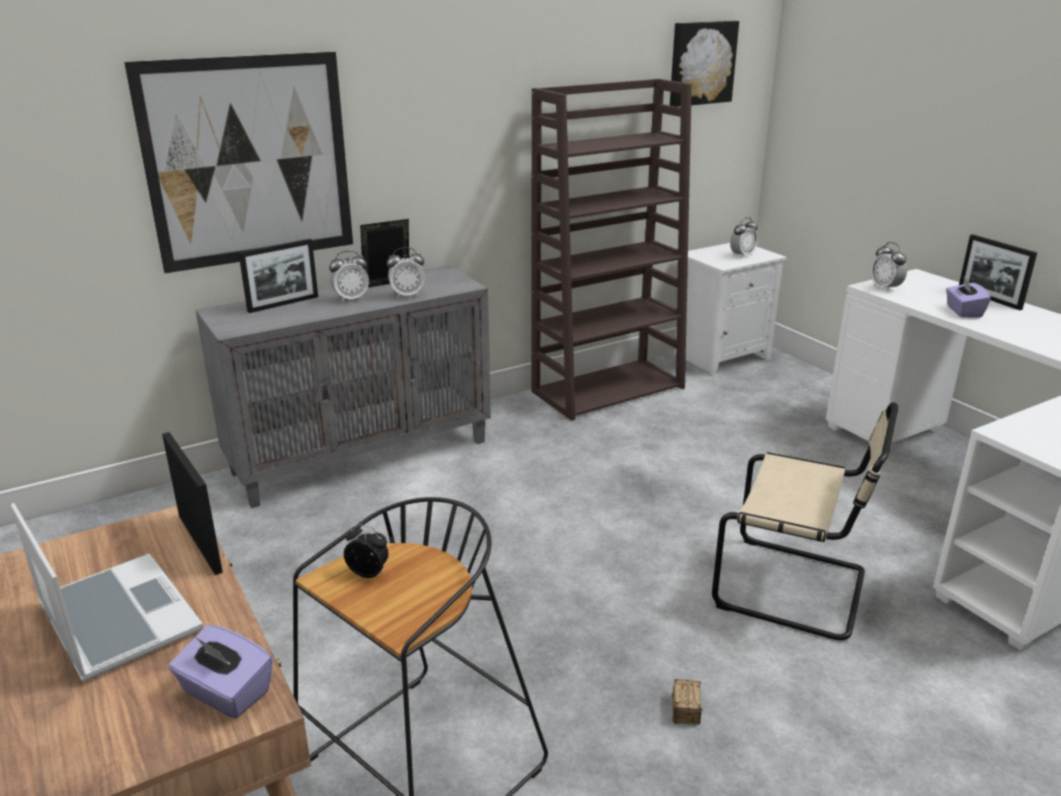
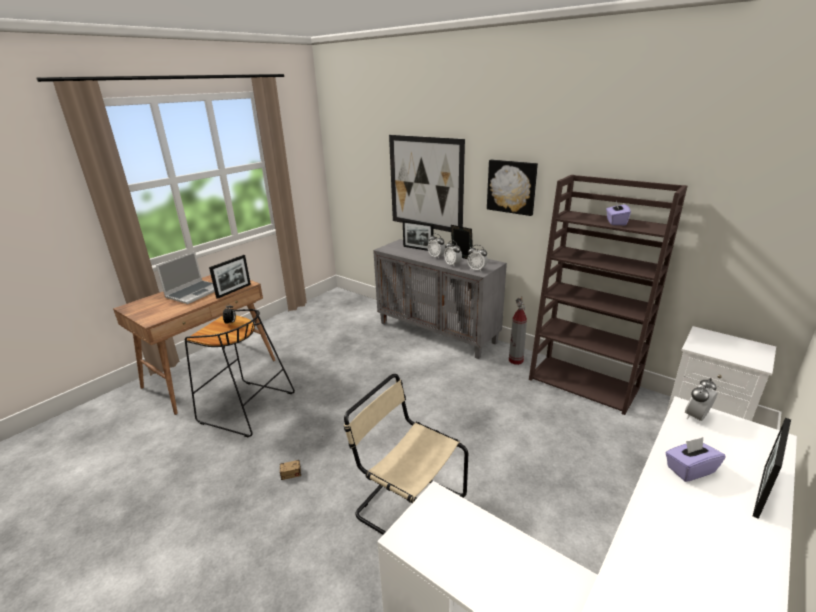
camera: 70 degrees right, 0 degrees up
purple tissue box [168,625,273,719] -> purple tissue box moved to [606,201,631,225]
picture [670,21,739,107] -> picture moved to [487,159,538,216]
beige chair [712,402,898,640] -> beige chair turned 120 degrees clockwise [344,374,468,535]
alarm clock [730,217,758,258] -> alarm clock moved to [467,245,488,271]
none -> fire extinguisher [509,296,527,365]

